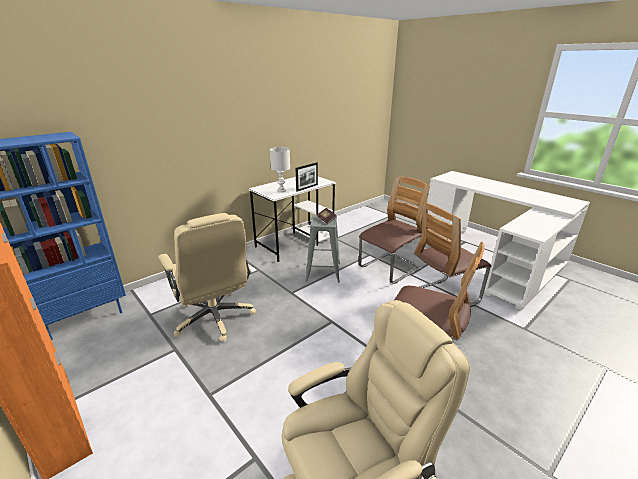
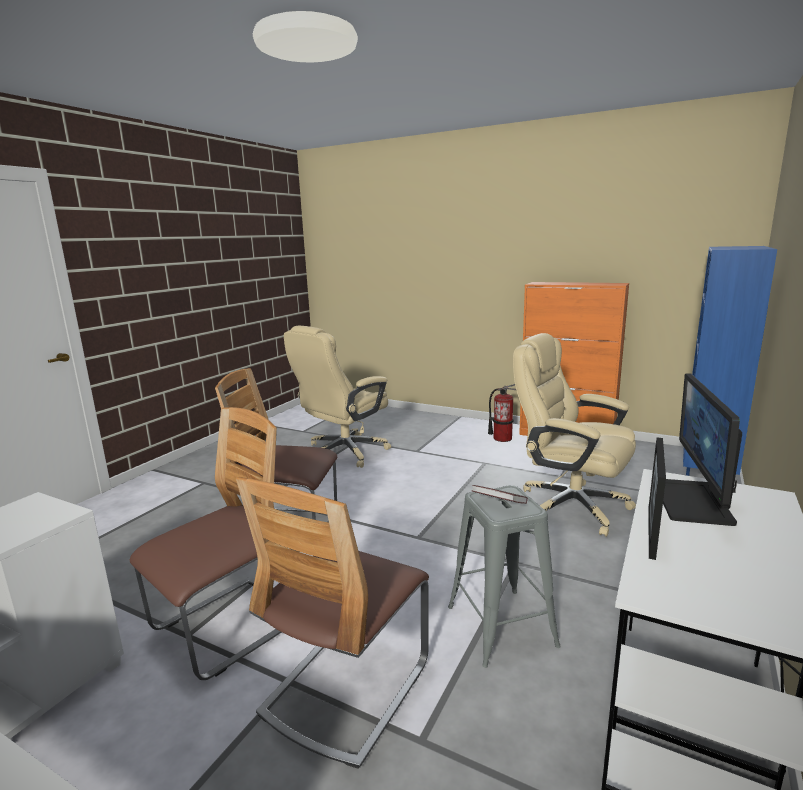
camera: 160 degrees right, 10 degrees down
white table lamp [270,147,290,192] -> monitor [663,373,742,526]
none -> fire extinguisher [488,384,516,442]

